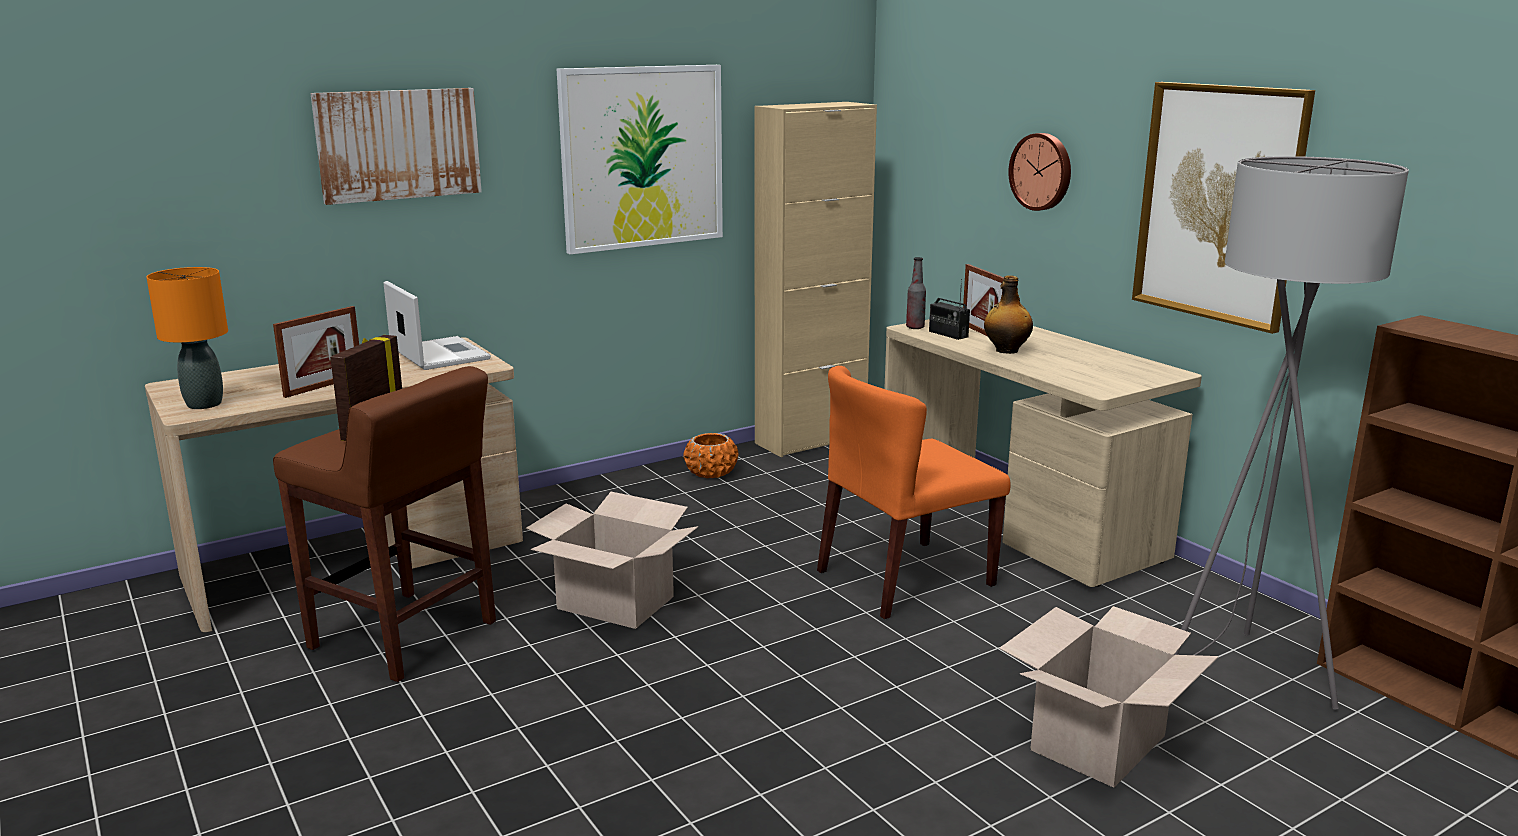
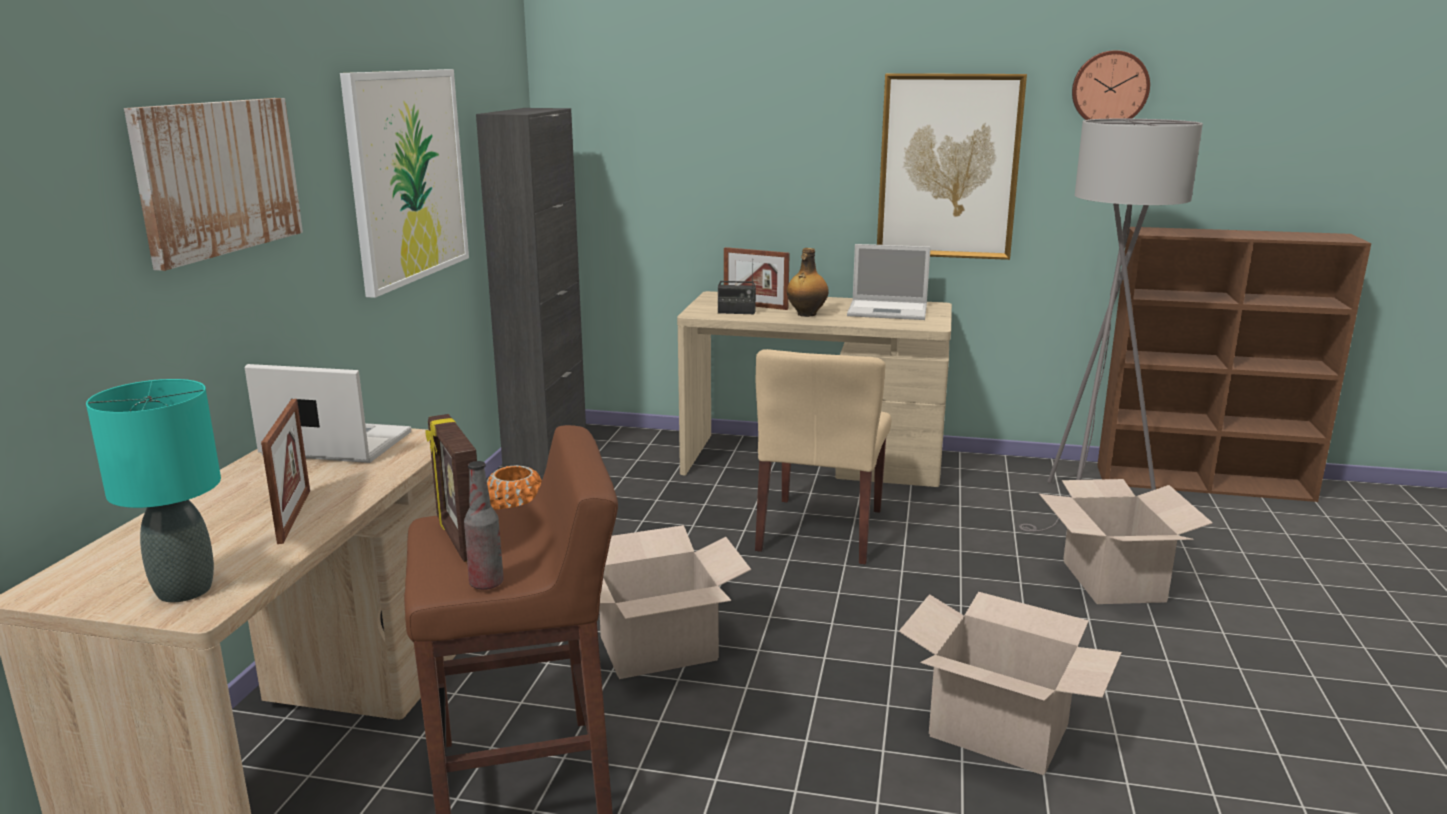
camera: 45 degrees left, 0 degrees up
orange table lamp [146,267,228,409] -> turquoise table lamp [86,379,221,602]
beige cabinet [754,102,877,457] -> black cabinet [476,108,586,475]
orange chair [817,366,1011,619] -> beige chair [755,349,891,564]
bottle [906,257,926,329] -> bottle moved to [464,461,504,590]
wall clock [1008,133,1071,211] -> wall clock moved to [1072,50,1150,120]
none -> laptop [847,244,931,320]
none -> cardboard box [899,592,1122,775]

